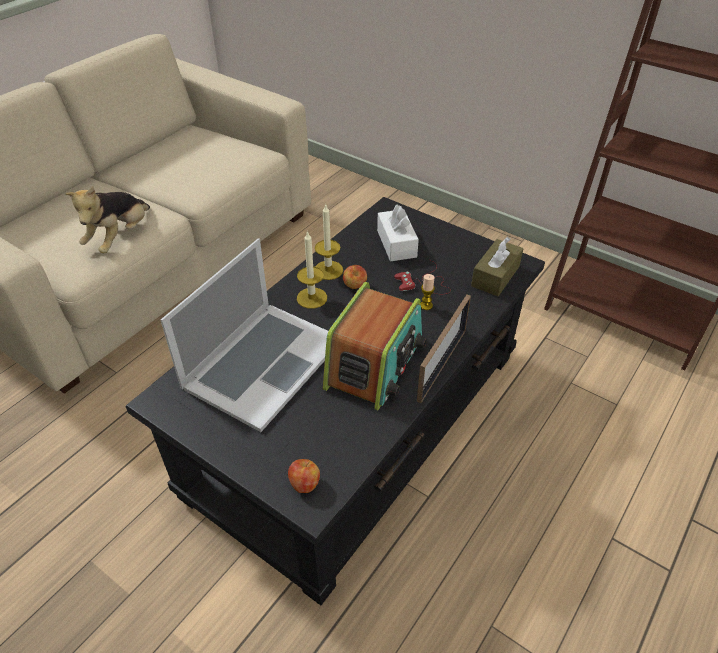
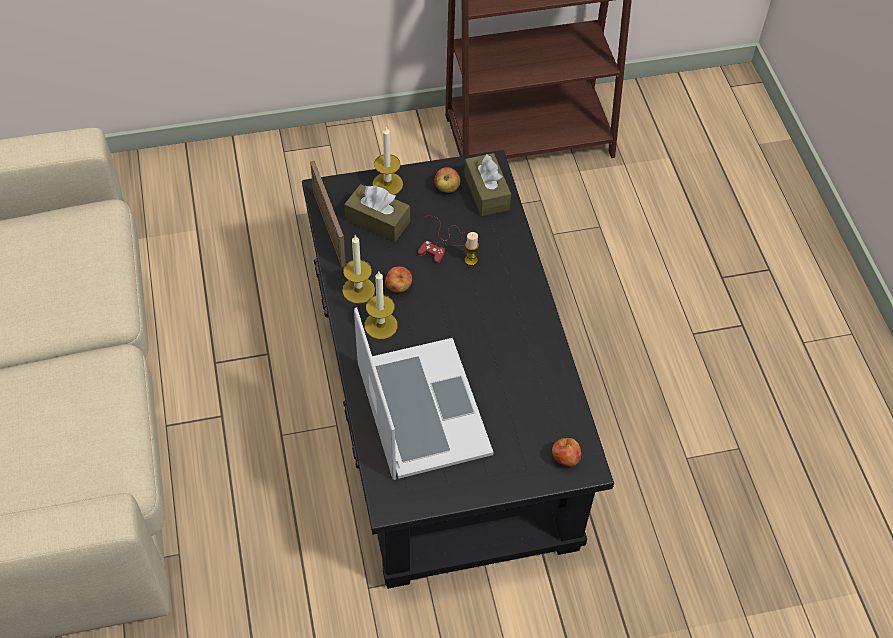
camera: 50 degrees left, 10 degrees up
plush toy [65,187,150,253] -> none
radio [323,282,427,410] -> none
white tissue box [377,204,419,261] -> brown tissue box [345,184,410,242]
picture frame [417,295,471,403] -> picture frame moved to [310,161,346,268]
none -> candle [372,127,403,195]
none -> apple [435,167,461,193]

